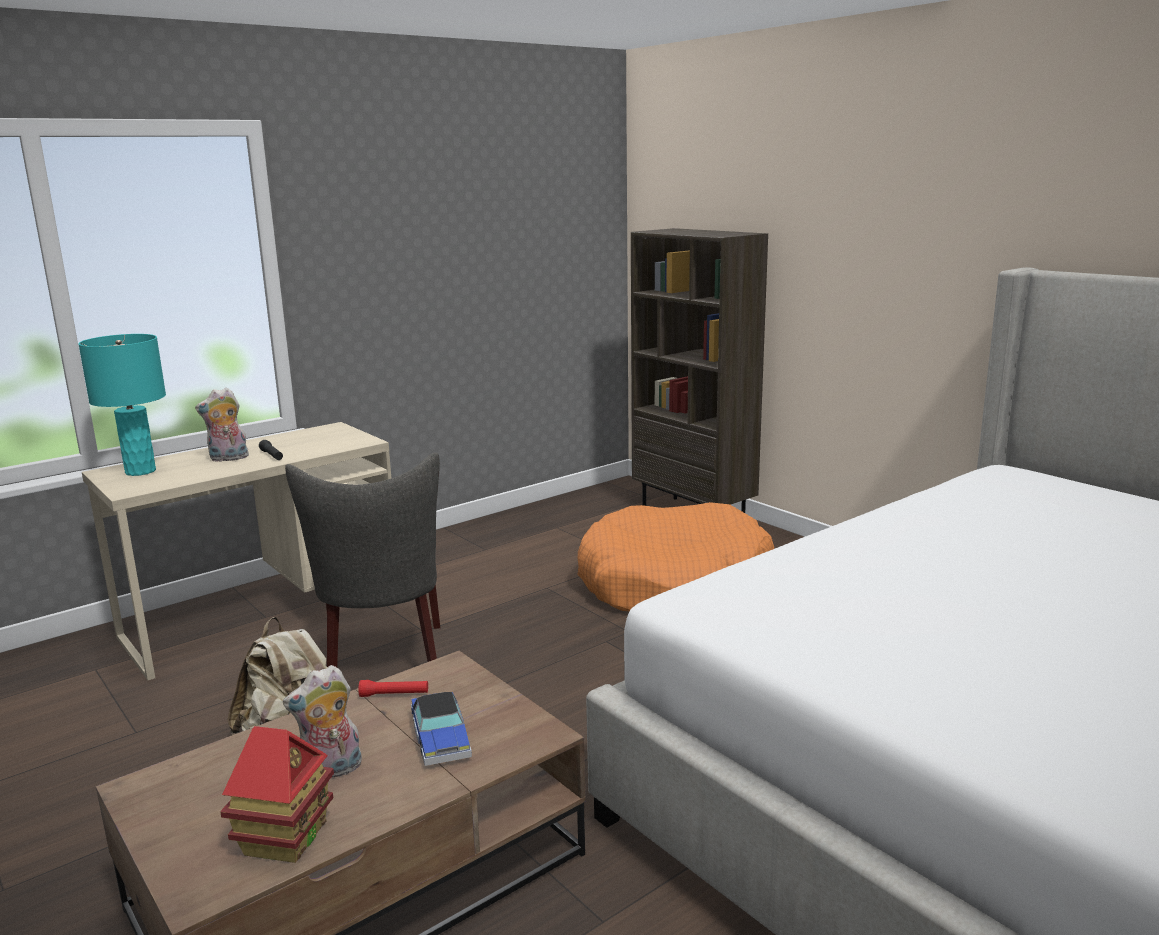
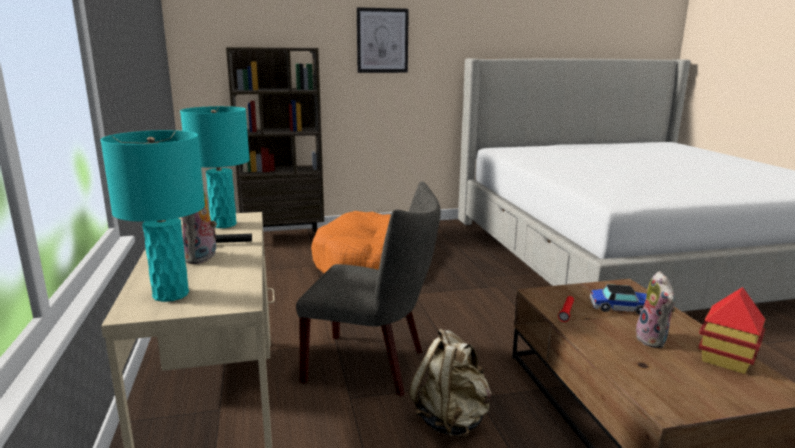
camera: 65 degrees left, 0 degrees up
none -> turquoise table lamp [180,106,250,228]
none -> picture [357,7,409,73]

